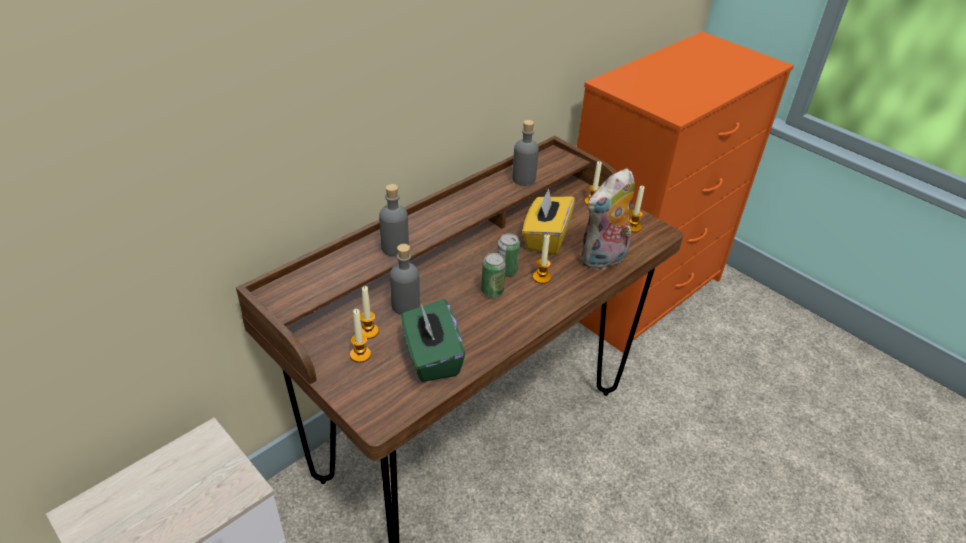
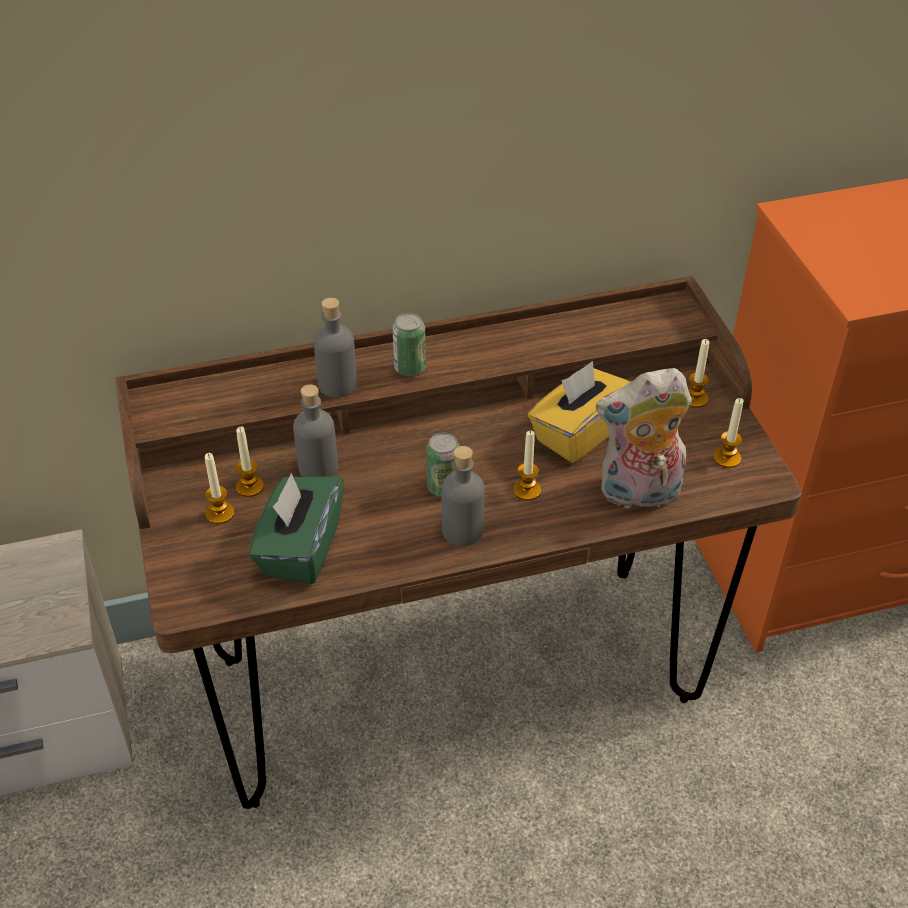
camera: 30 degrees right, 5 degrees up
can [497,233,520,277] -> can moved to [392,313,426,376]
grey bottle [512,120,539,186] -> grey bottle moved to [442,446,485,546]

